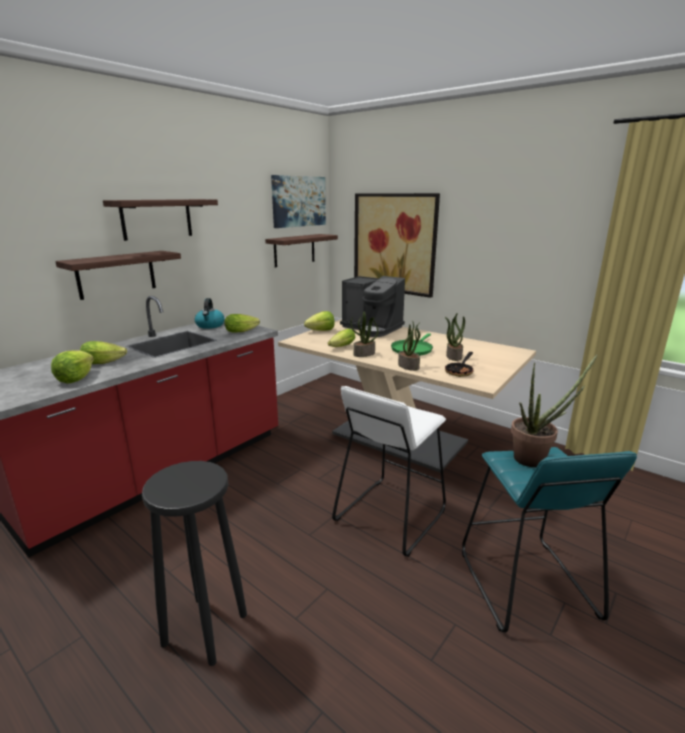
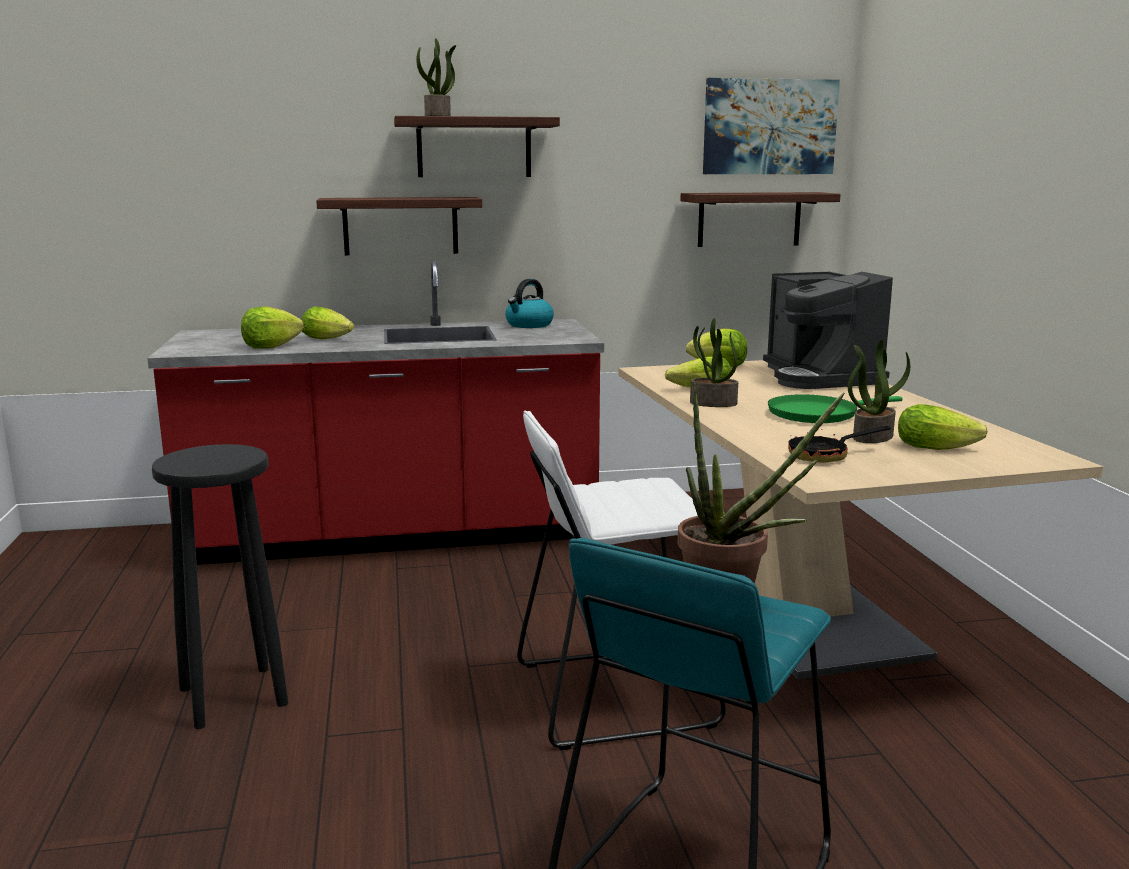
camera: 40 degrees right, 5 degrees down
lettuce [225,314,260,333] -> lettuce moved to [898,404,988,450]
picture [354,193,440,298] -> none
potted plant [398,321,420,371] -> potted plant moved to [416,38,456,116]

